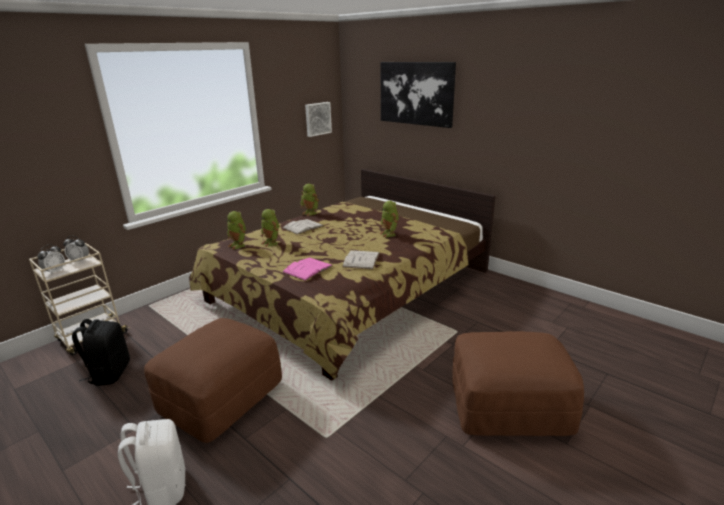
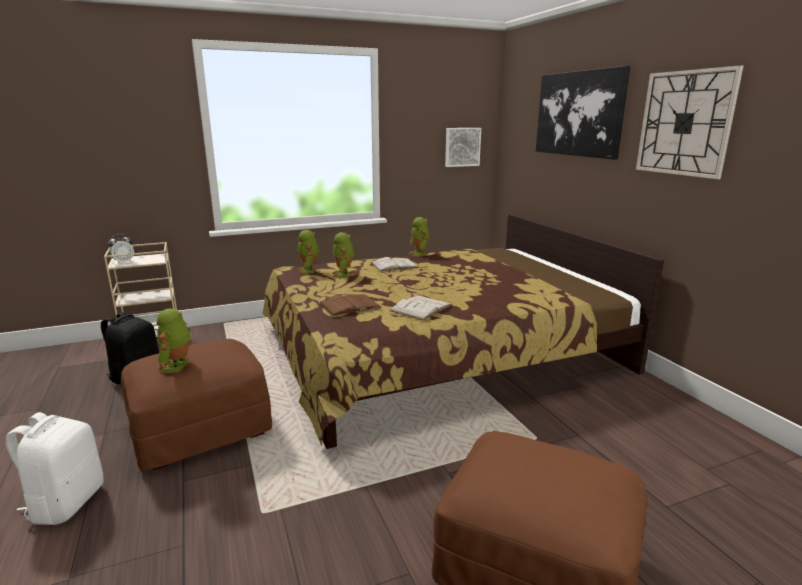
camera: 25 degrees right, 5 degrees down
alarm clock [63,236,89,263] -> none
pink book [282,257,333,281] -> brown book [319,294,382,316]
toy robot [380,201,399,237] -> toy robot moved to [155,309,191,373]
none -> wall clock [636,65,744,179]

